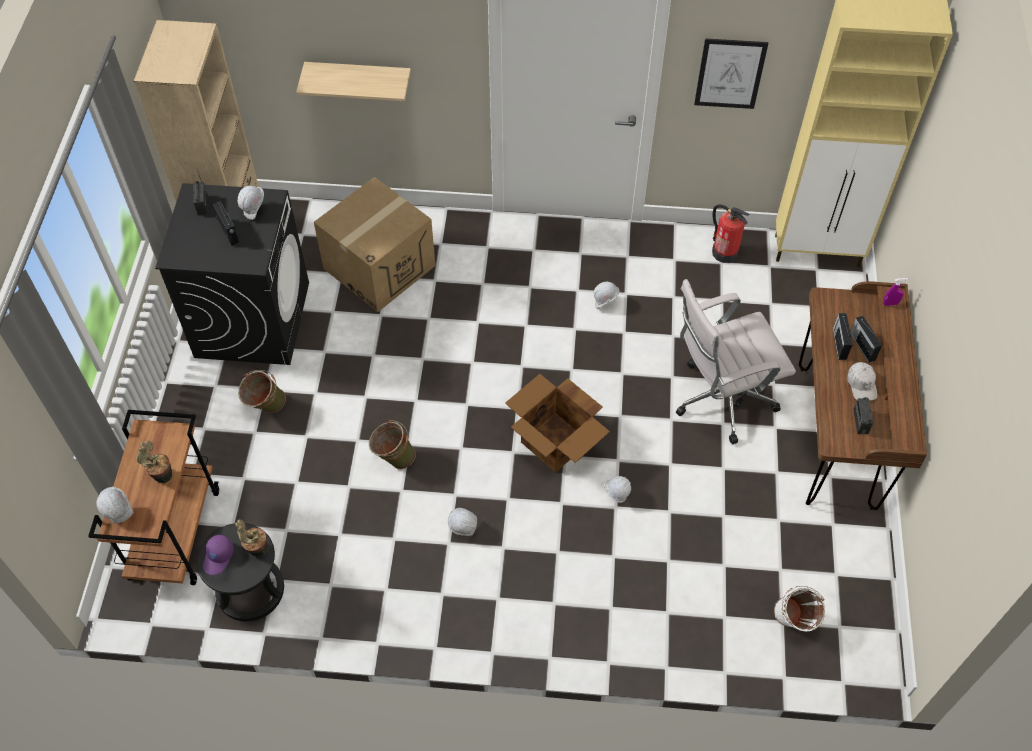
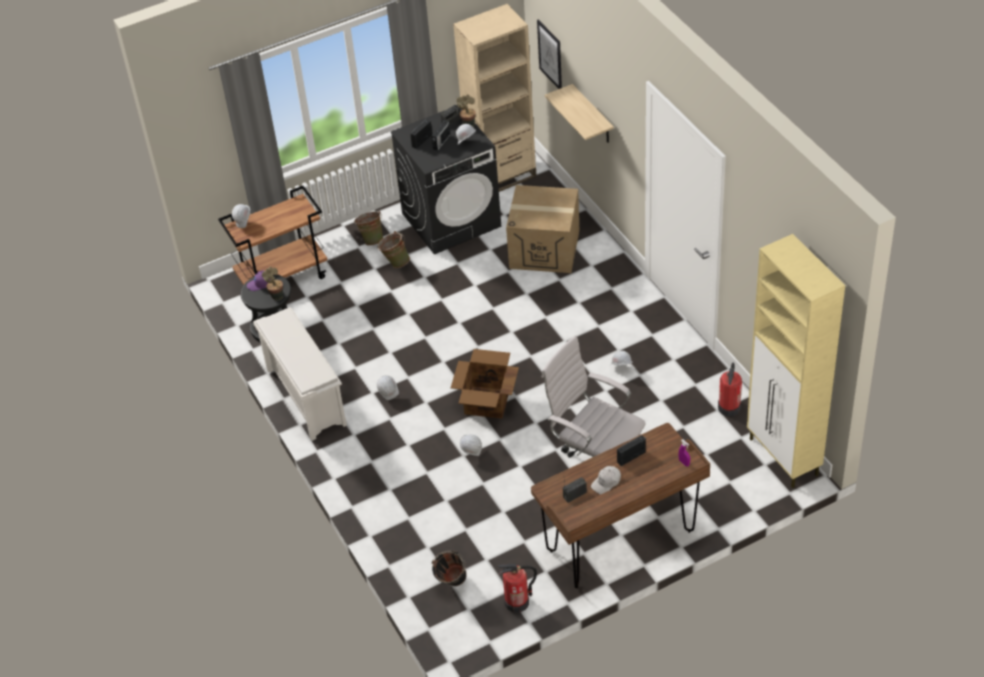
camera: 60 degrees right, 10 degrees down
potted plant [136,441,173,483] -> potted plant moved to [457,94,476,127]
green bucket [369,420,416,469] -> green bucket moved to [354,211,383,246]
picture [694,38,768,109] -> picture moved to [537,20,562,89]
white bucket [774,586,825,632] -> black bucket [432,551,467,586]
radio [850,316,882,363] -> radio moved to [410,119,432,149]
none -> white shoe rack [253,307,347,441]
none -> fire extinguisher [498,564,537,613]

